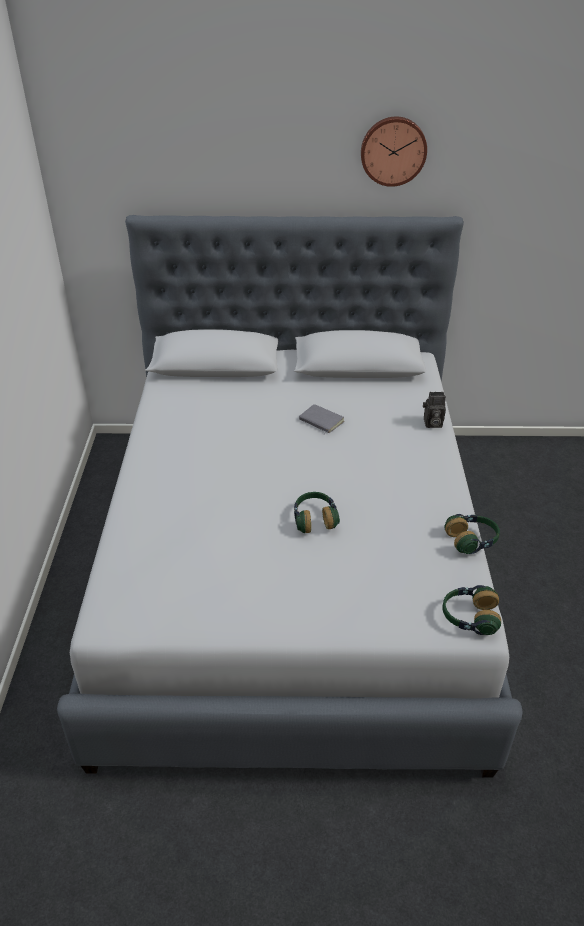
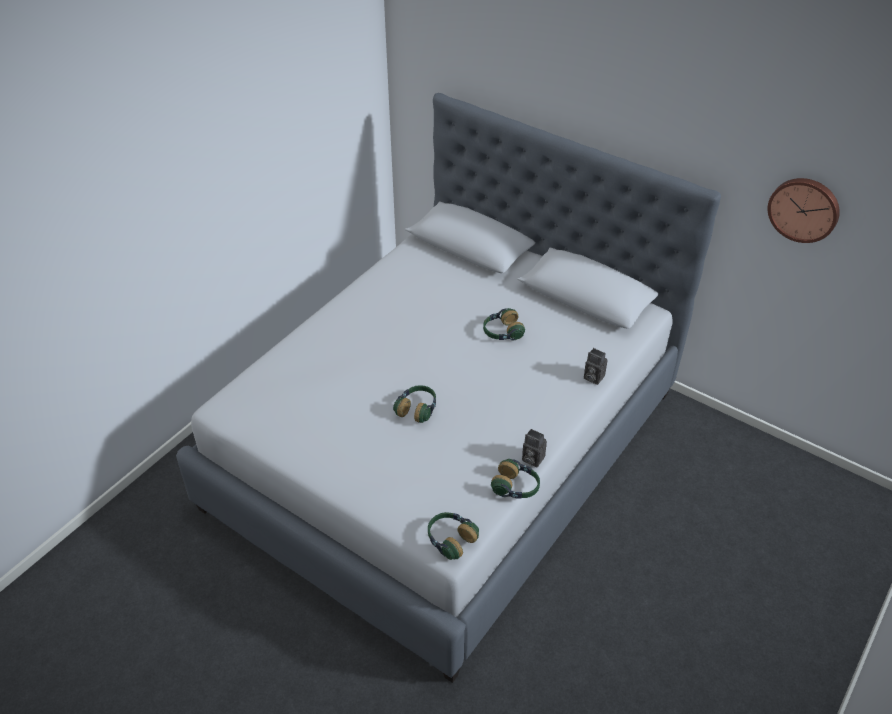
camera: 35 degrees right, 5 degrees up
grey book [299,404,345,435] -> headphones [483,308,525,341]
wall clock [361,117,427,187] -> wall clock moved to [768,178,840,243]
none -> camera [522,429,547,467]

